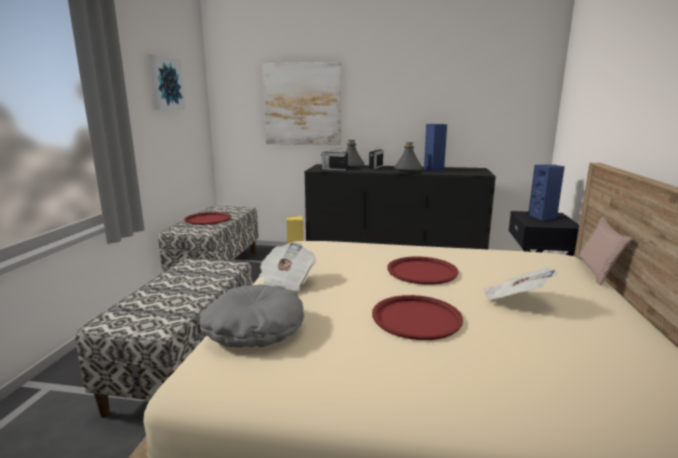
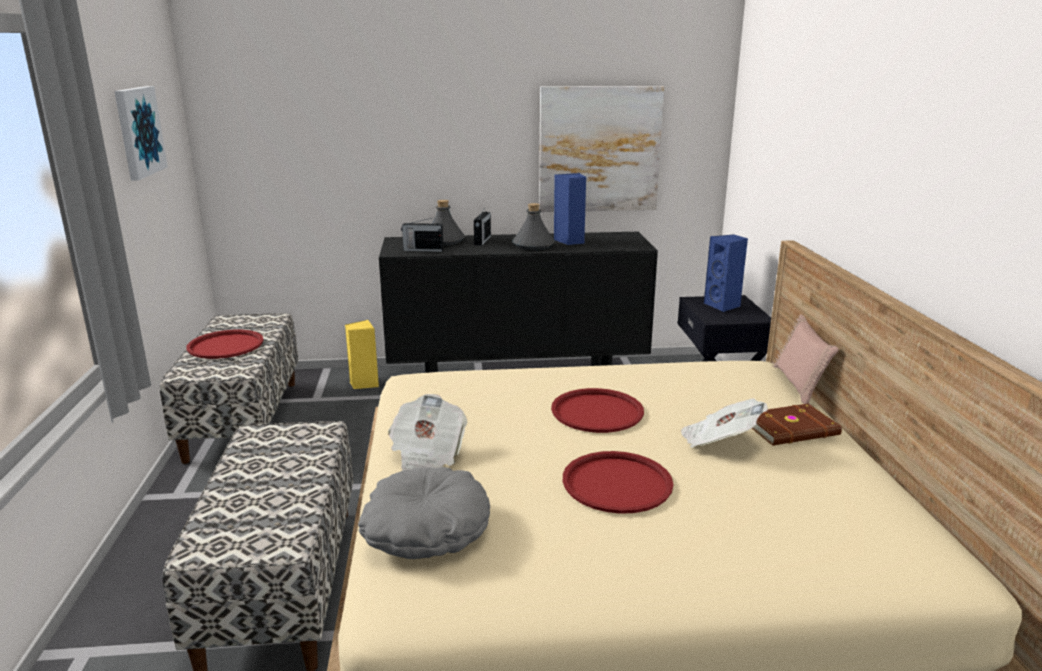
camera: 15 degrees left, 5 degrees up
picture [262,62,341,145] -> picture moved to [539,86,664,212]
none -> brown book [752,404,842,445]

